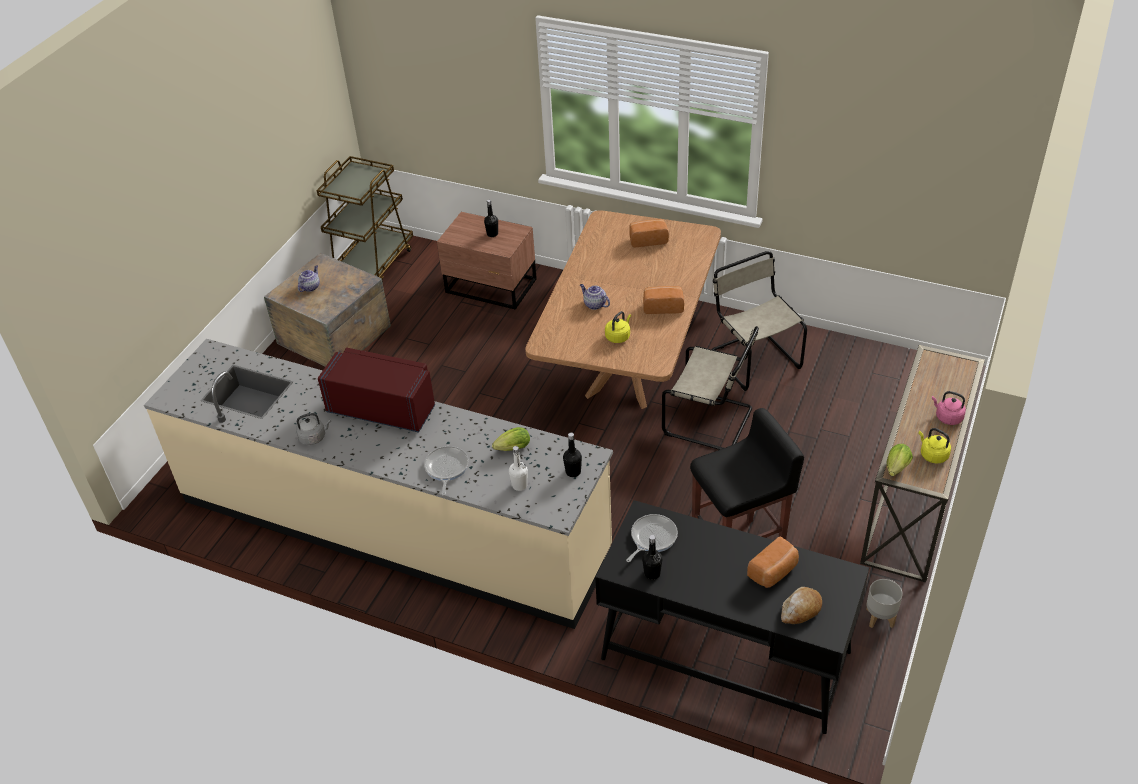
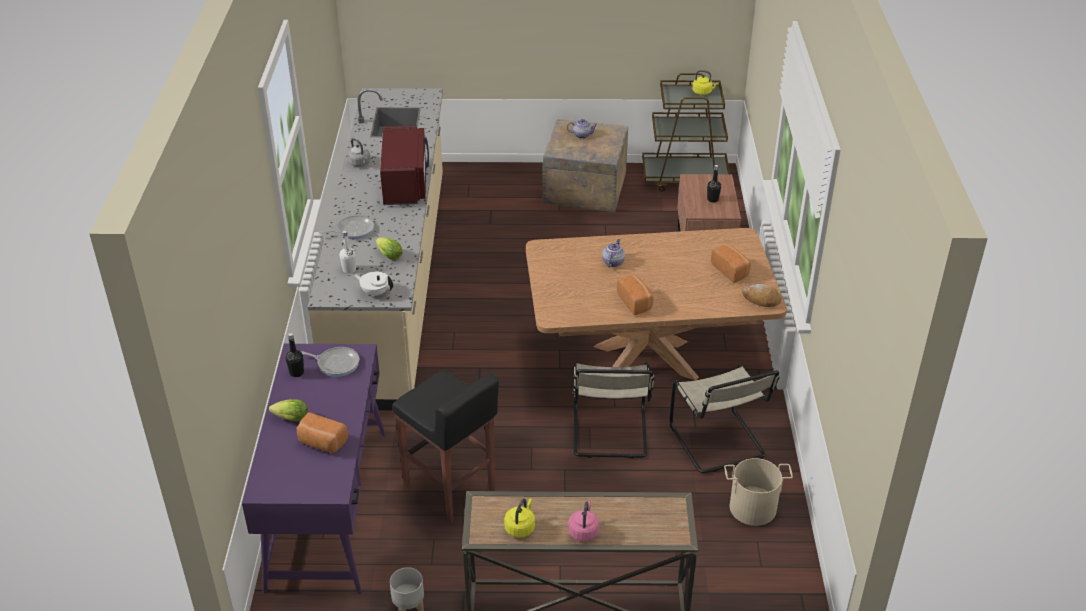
camera: 65 degrees right, 5 degrees down
black bottle [563,432,582,477] -> white teapot [354,272,393,297]
black desk [595,500,869,734] -> purple desk [242,344,386,594]
yellow kettle [605,311,631,343] -> yellow kettle moved to [692,70,718,95]
beige chair [712,251,807,391] -> beige chair turned 120 degrees clockwise [670,364,780,473]
bread [781,587,822,624] -> bread moved to [742,284,781,307]
lettuce [887,444,913,476] -> lettuce moved to [269,399,308,421]
none -> beige bucket [724,458,793,526]

